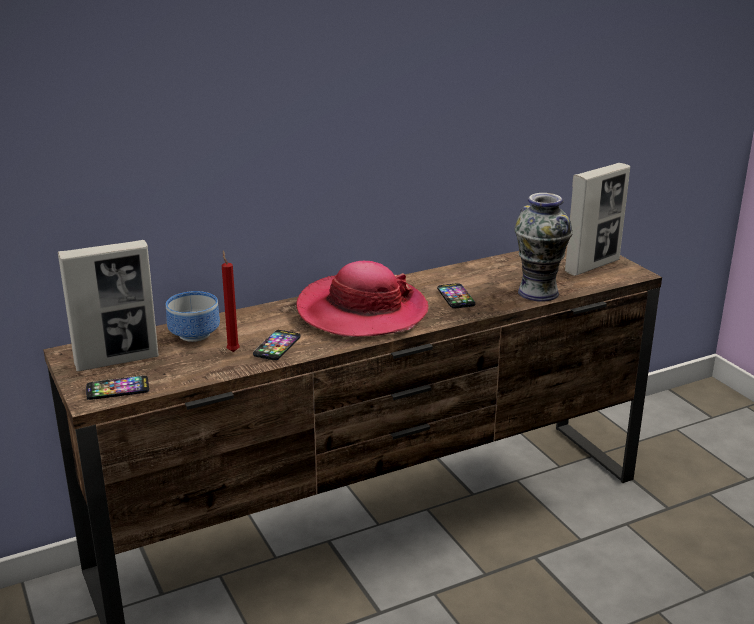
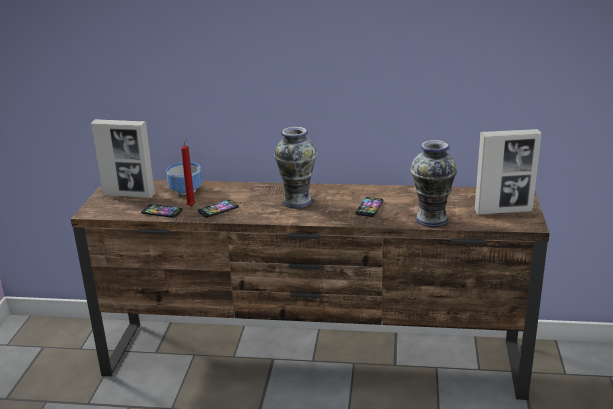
camera: 35 degrees right, 0 degrees up
phone [86,375,149,400] -> phone moved to [141,204,183,218]
hat [296,261,429,337] -> vase [274,127,318,208]

